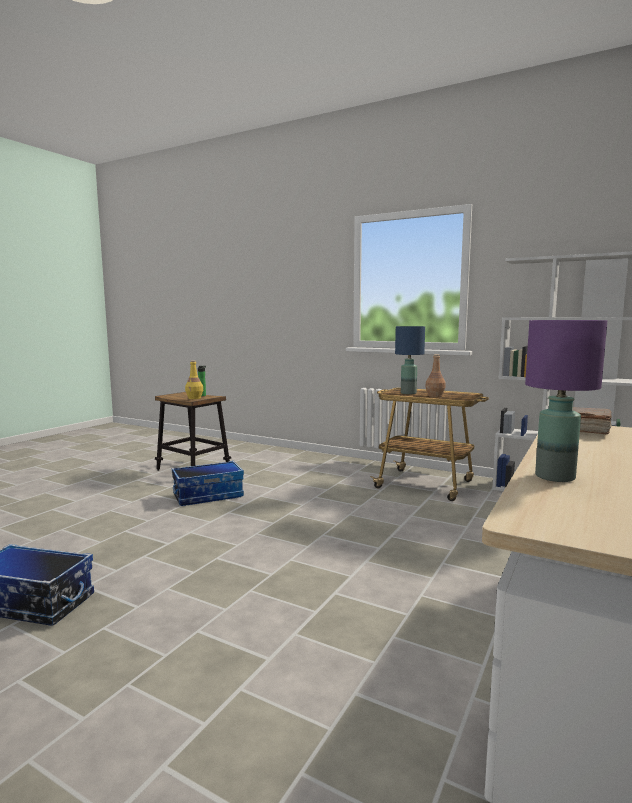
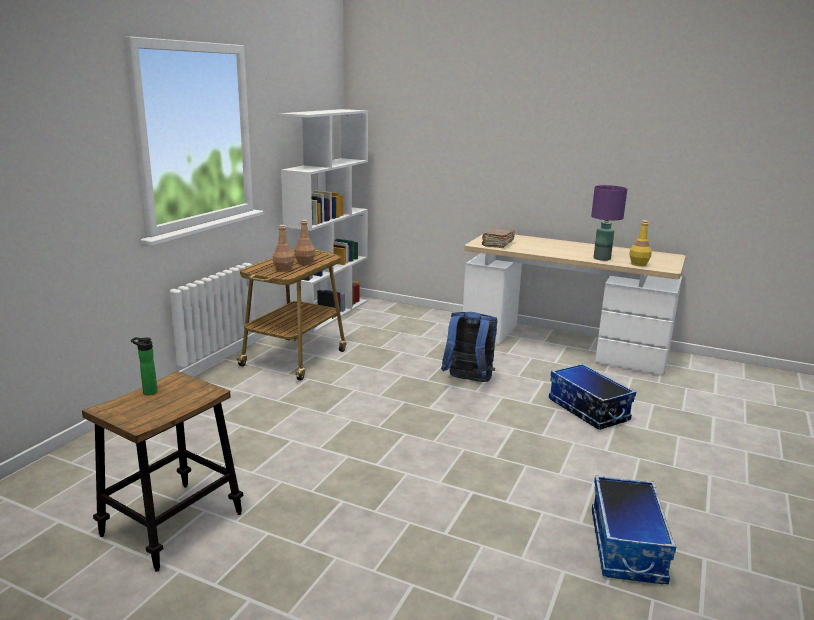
camera: 95 degrees left, 10 degrees up
storage box [172,461,244,506] -> storage box moved to [549,364,636,430]
yellow bottle [185,360,203,399] -> yellow bottle moved to [629,220,652,266]
blue table lamp [395,326,425,394] -> brown bottle [273,225,294,272]
none -> blue backpack [441,312,498,382]

